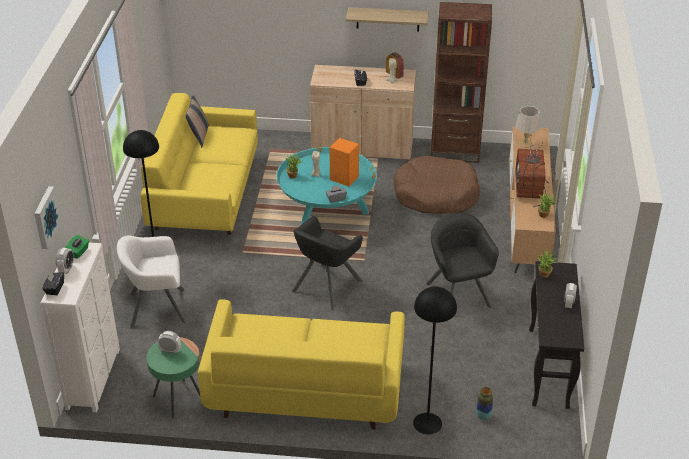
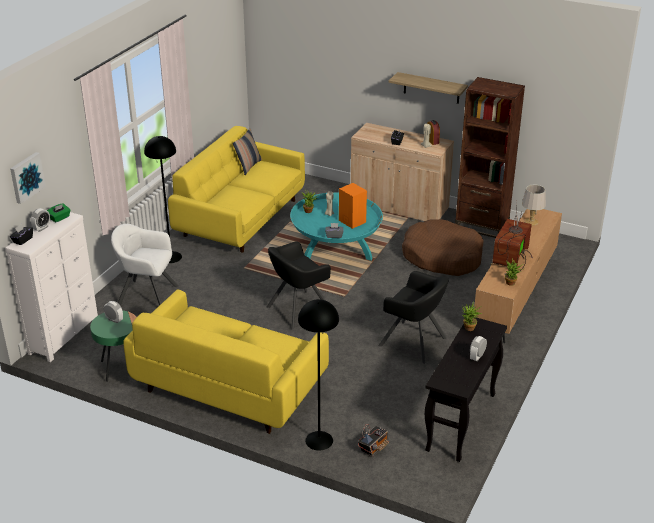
camera: 20 degrees right, 5 degrees down
black armchair [426,213,499,308] -> black armchair turned 120 degrees clockwise [378,271,449,364]
vase [476,387,493,421] -> radio [358,424,389,457]

